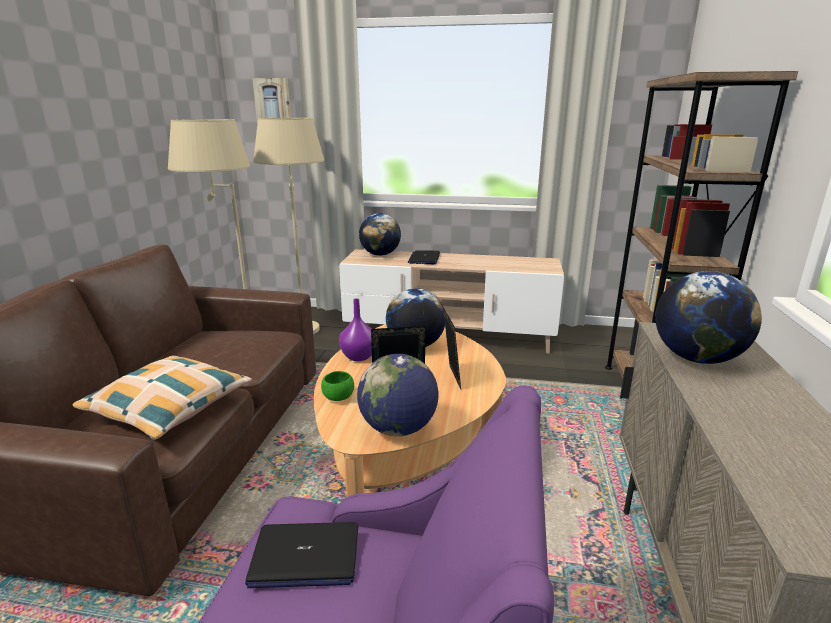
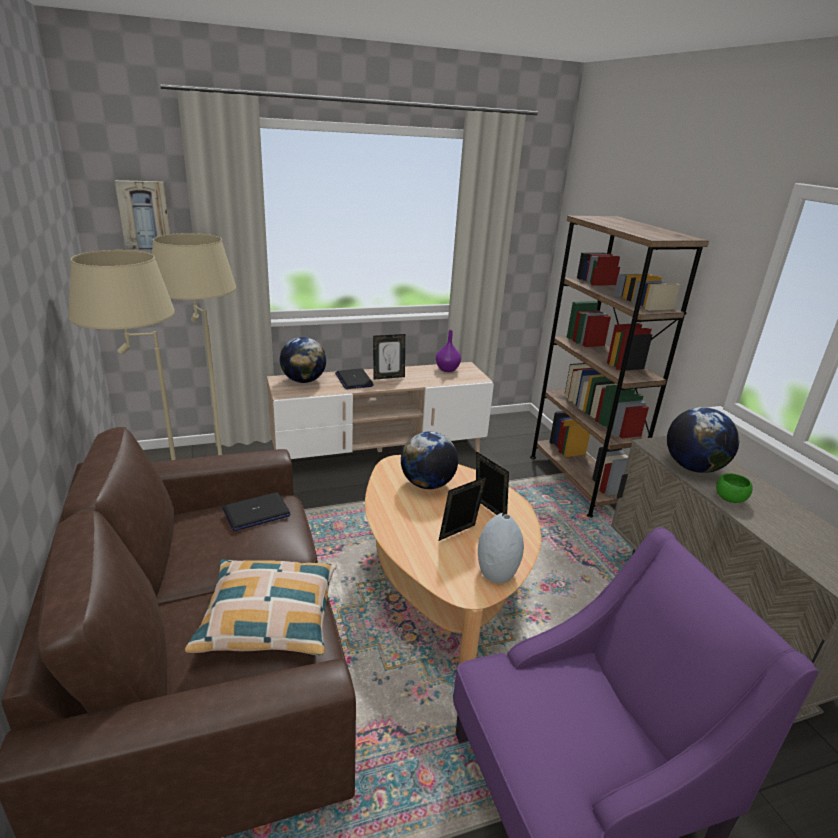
camera: 30 degrees left, 5 degrees up
laptop [245,522,358,588] -> laptop moved to [222,492,290,531]
green bowl [321,371,354,401] -> green bowl moved to [716,473,753,503]
purple vase [339,299,372,361] -> purple vase moved to [436,330,461,372]
globe [357,354,438,436] -> grey vase [478,513,524,583]
none -> picture frame [373,334,405,379]

